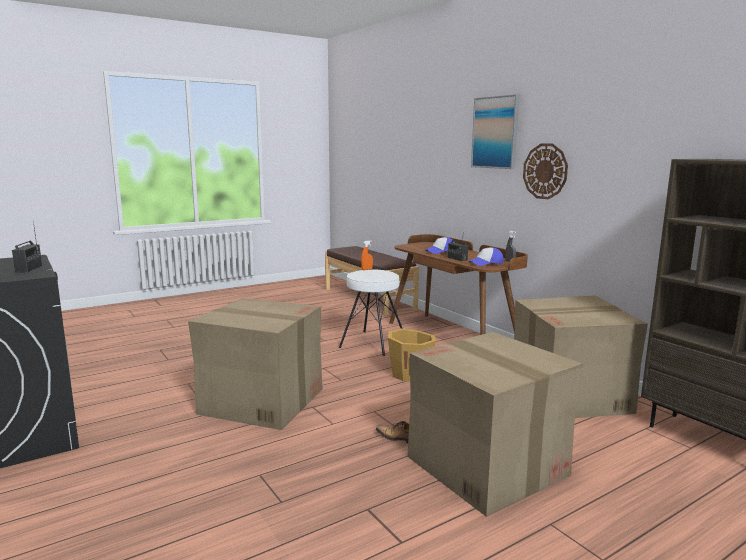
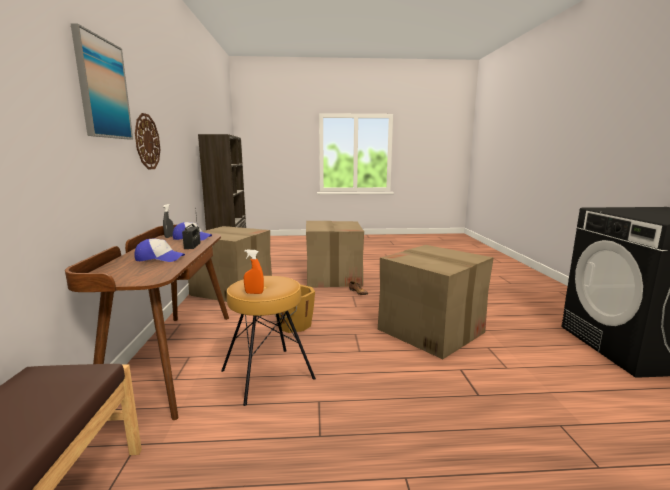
camera: 150 degrees left, 0 degrees up
radio [12,220,42,273] -> none
white stool [339,270,403,356] -> brown stool [221,276,316,406]

